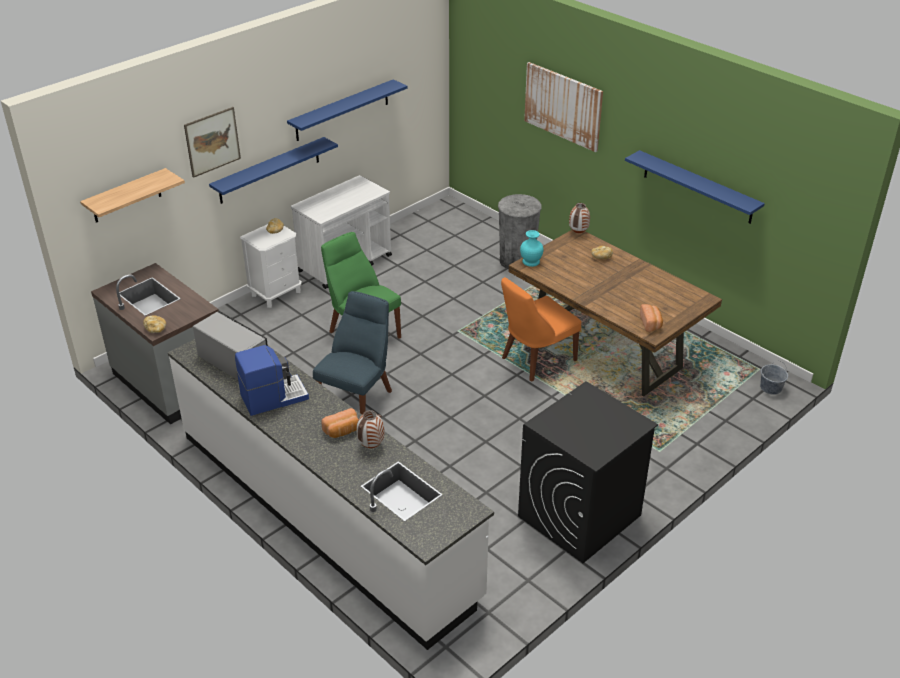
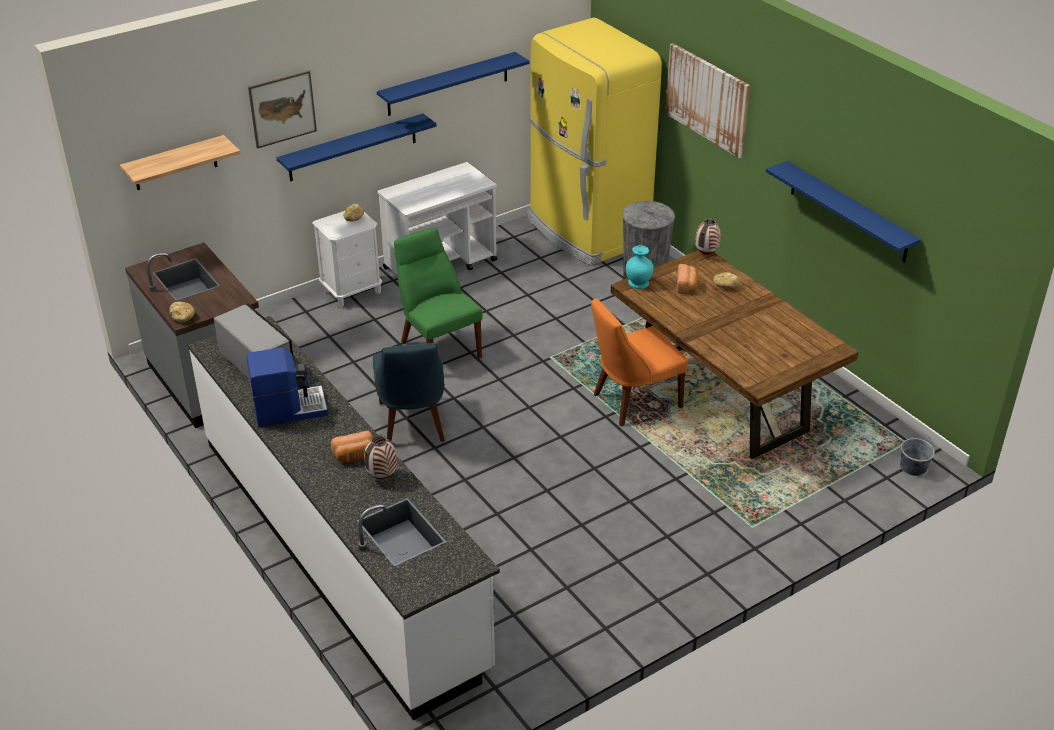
camera: 10 degrees right, 0 degrees up
blue chair [313,291,392,415] -> blue chair turned 135 degrees clockwise [373,343,445,442]
black washing machine [518,381,658,563] -> none
bread [640,304,663,332] -> bread moved to [677,264,698,294]
none -> yellow fridge [527,17,662,266]

